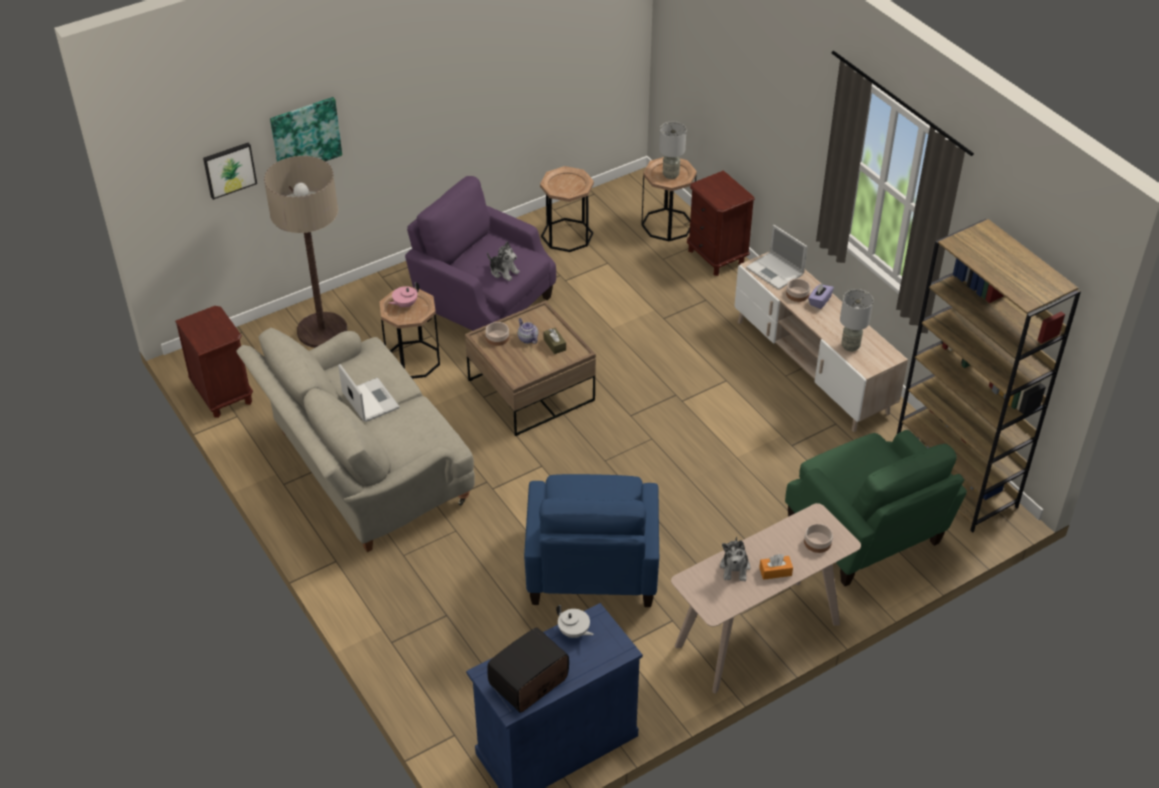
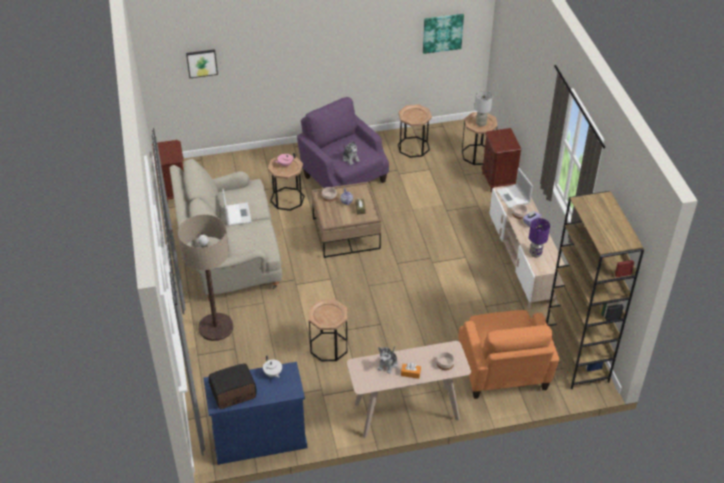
camera: 20 degrees right, 0 degrees up
floor lamp [264,156,347,348] -> floor lamp moved to [178,214,233,341]
picture [270,97,342,162] -> picture moved to [423,14,464,54]
blue armchair [524,474,659,607] -> brown side table [309,299,347,361]
green armchair [785,430,967,586] -> orange armchair [458,310,559,399]
grey table lamp [840,289,873,352] -> purple table lamp [529,218,550,257]

